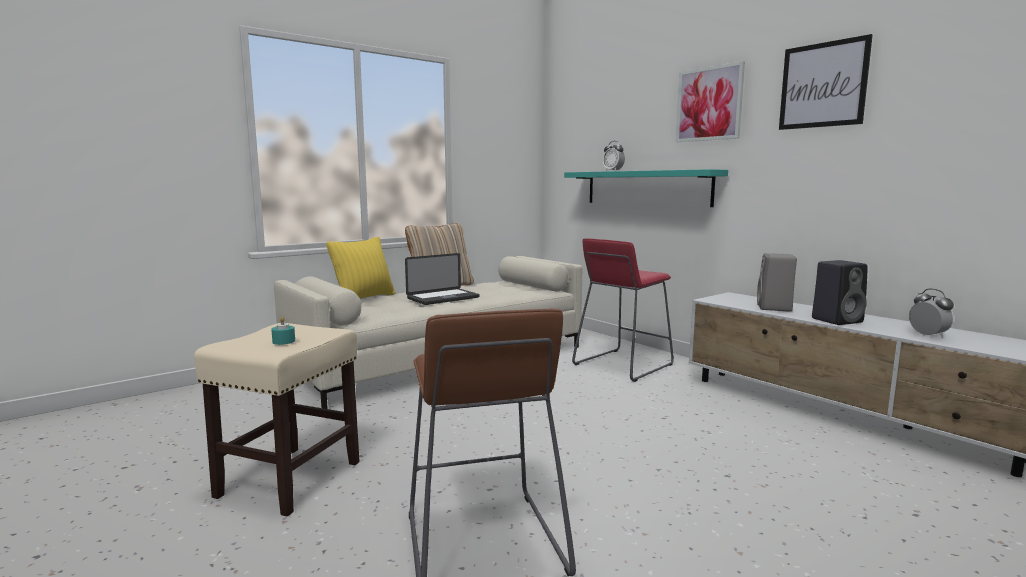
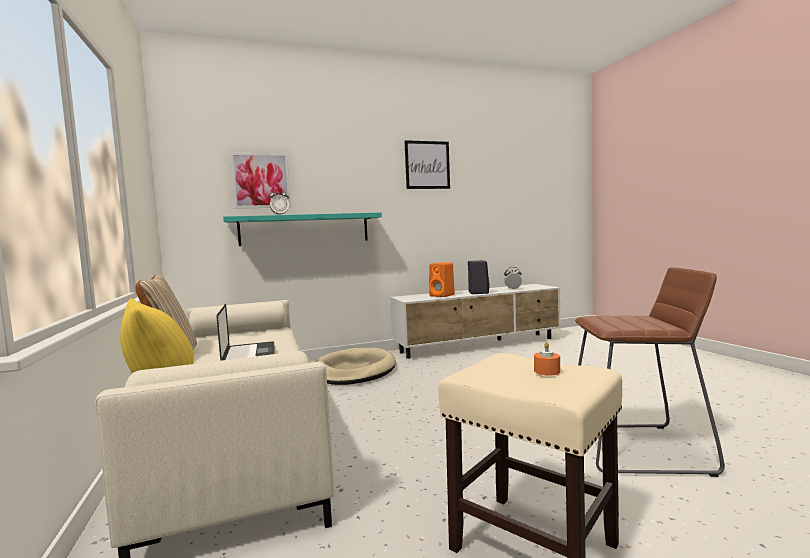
camera: 70 degrees left, 5 degrees down
turquoise candle [271,317,295,345] -> orange candle [534,342,560,376]
red stool [572,238,674,382] -> beige dog bed [315,348,396,385]
picture [676,61,745,142] -> picture moved to [230,153,291,209]
grey speaker [757,253,797,312] -> orange speaker [429,263,455,297]

